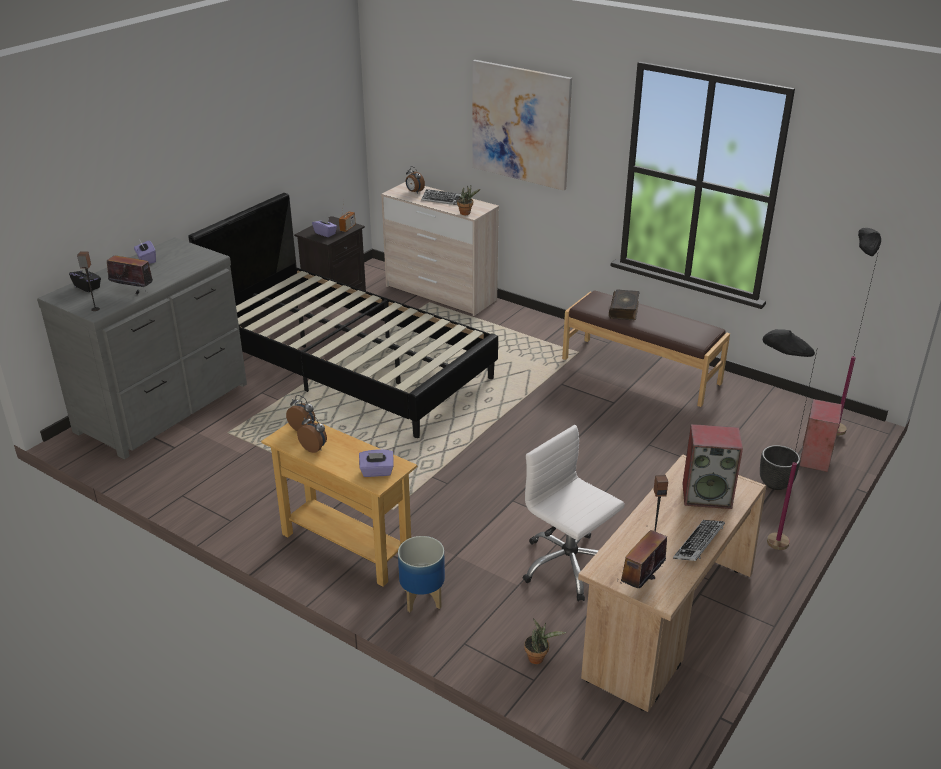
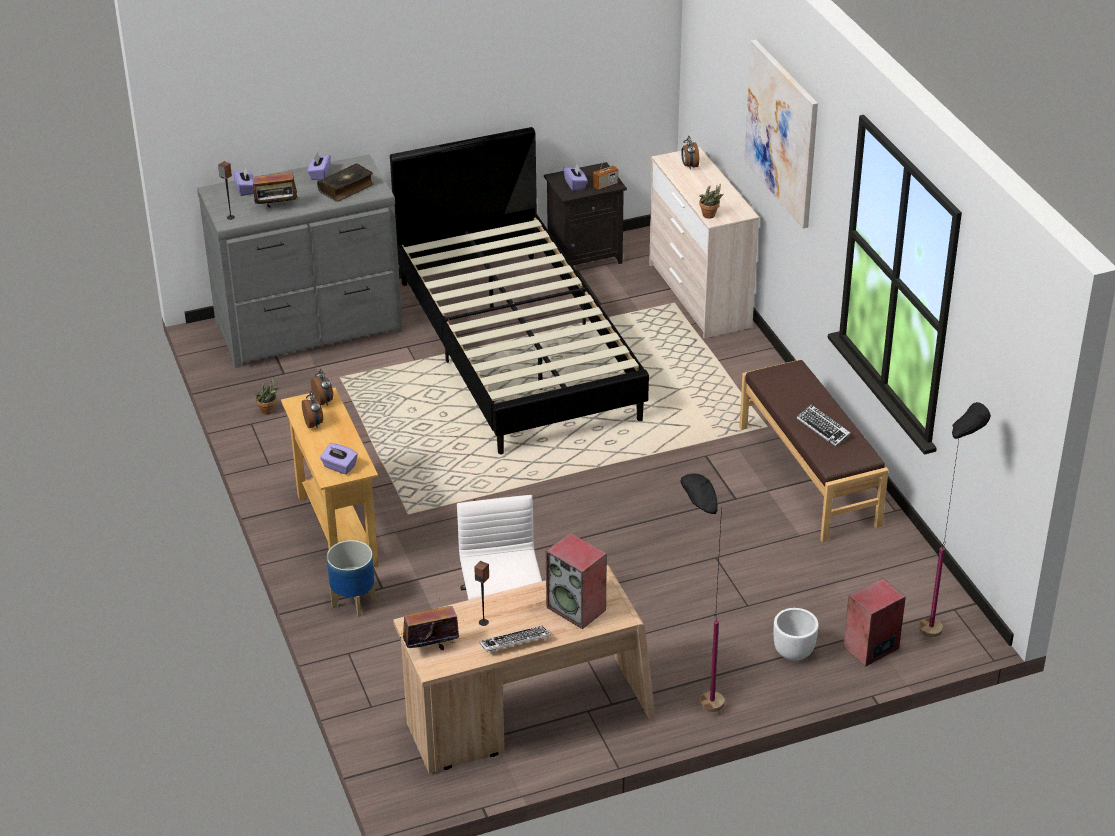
camera: 35 degrees right, 5 degrees up
black tissue box [69,268,101,292] -> purple tissue box [233,167,254,196]
radio [107,256,153,294] -> radio turned 120 degrees clockwise [252,172,298,208]
keyboard [421,189,461,205] -> keyboard moved to [797,404,851,447]
potted plant [524,618,566,664] -> potted plant moved to [255,379,279,415]
book [609,289,640,320] -> book moved to [317,163,374,202]
black planter [760,445,801,490] -> white planter [774,608,819,661]

